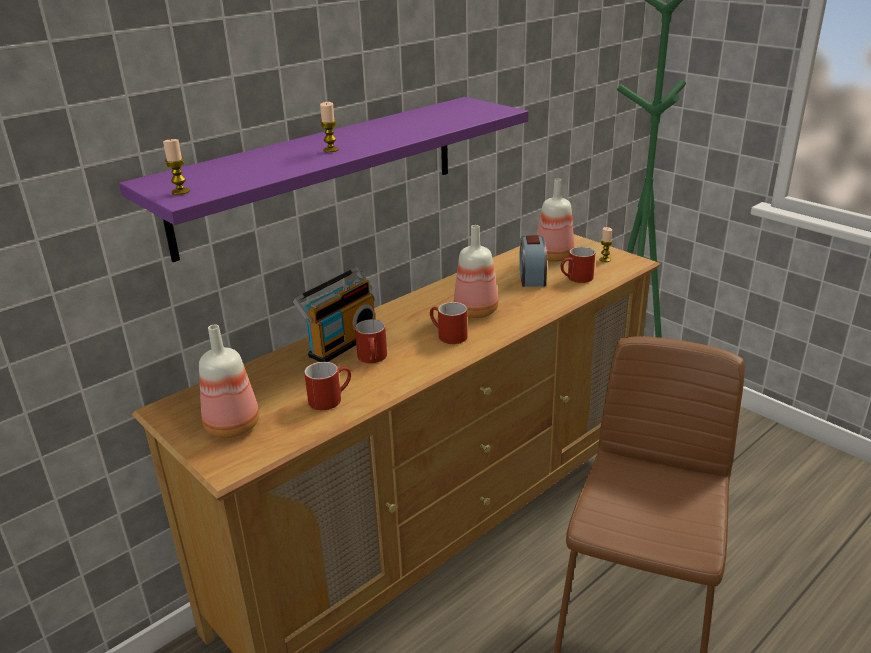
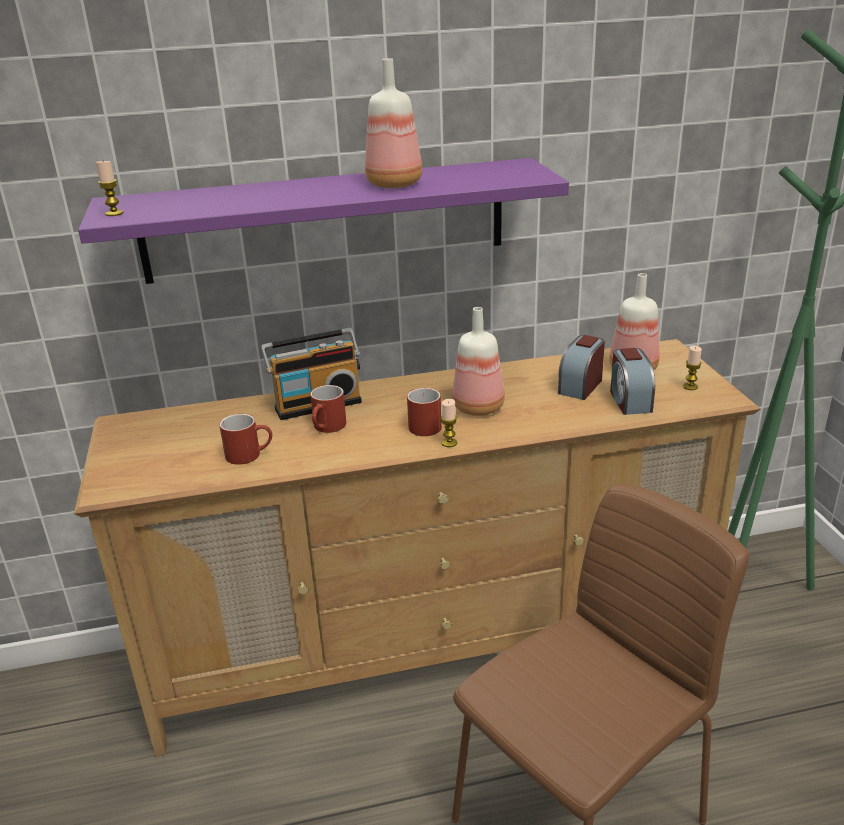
camera: 30 degrees right, 0 degrees up
bottle [199,325,259,438] -> bottle moved to [365,58,422,188]
candle [320,102,339,152] -> candle moved to [441,399,457,447]
red mug [561,247,595,283] -> alarm clock [610,348,655,415]

